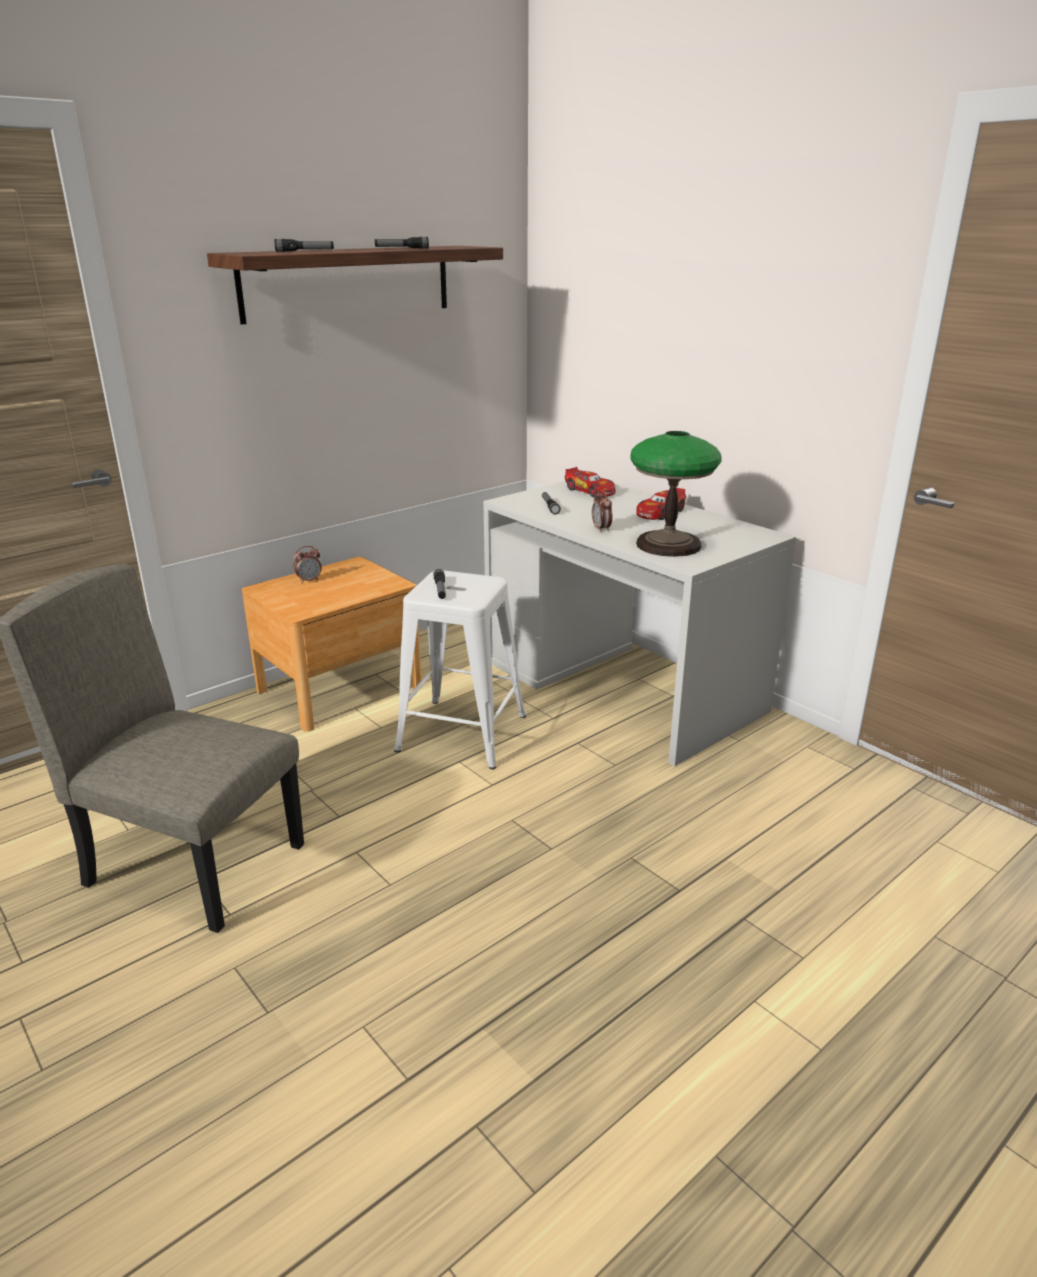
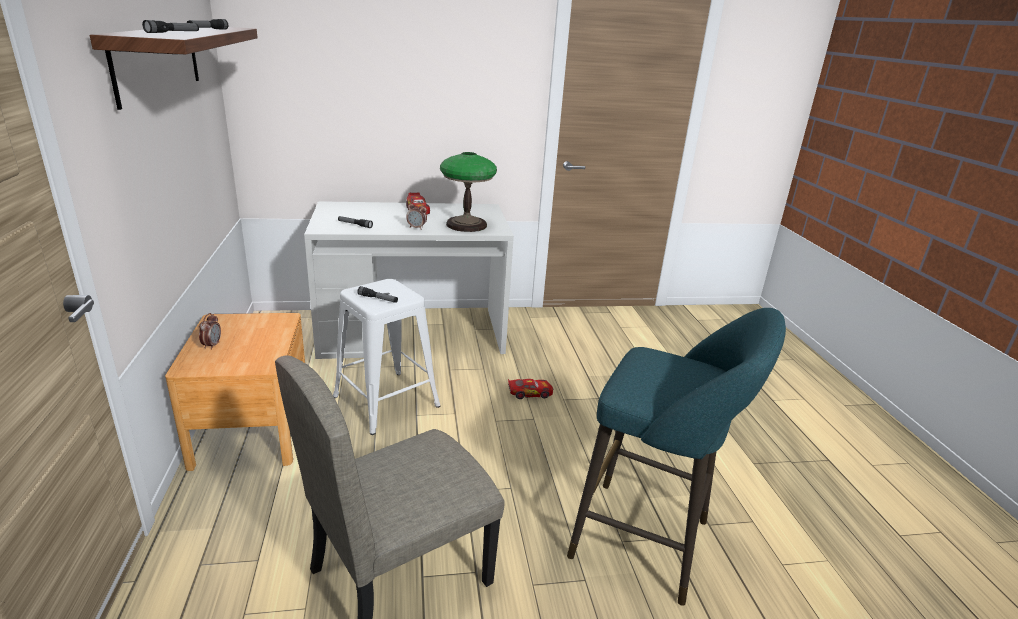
camera: 60 degrees left, 0 degrees up
toy car [565,467,616,497] -> toy car moved to [508,379,553,399]
none -> turquoise stool [567,308,786,606]

